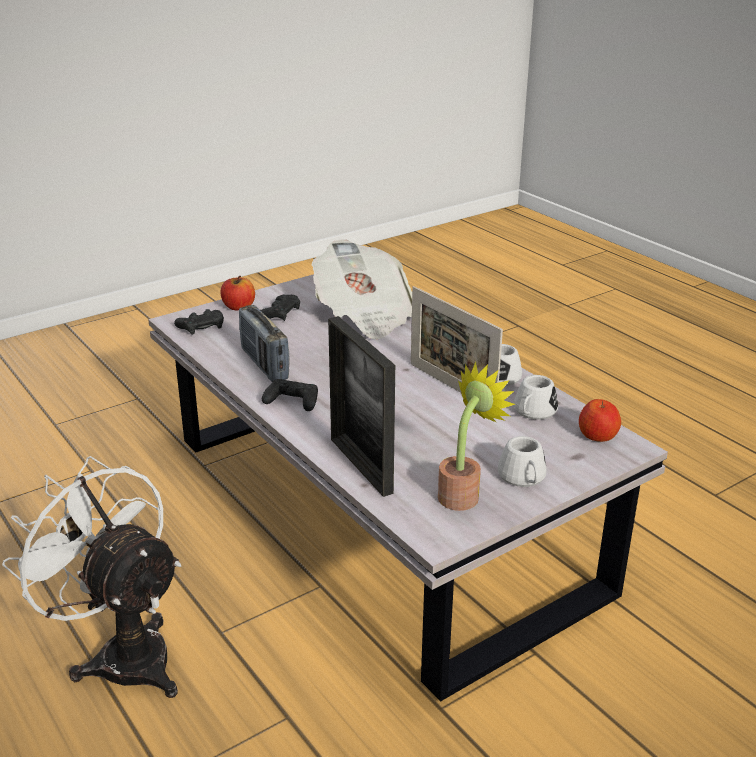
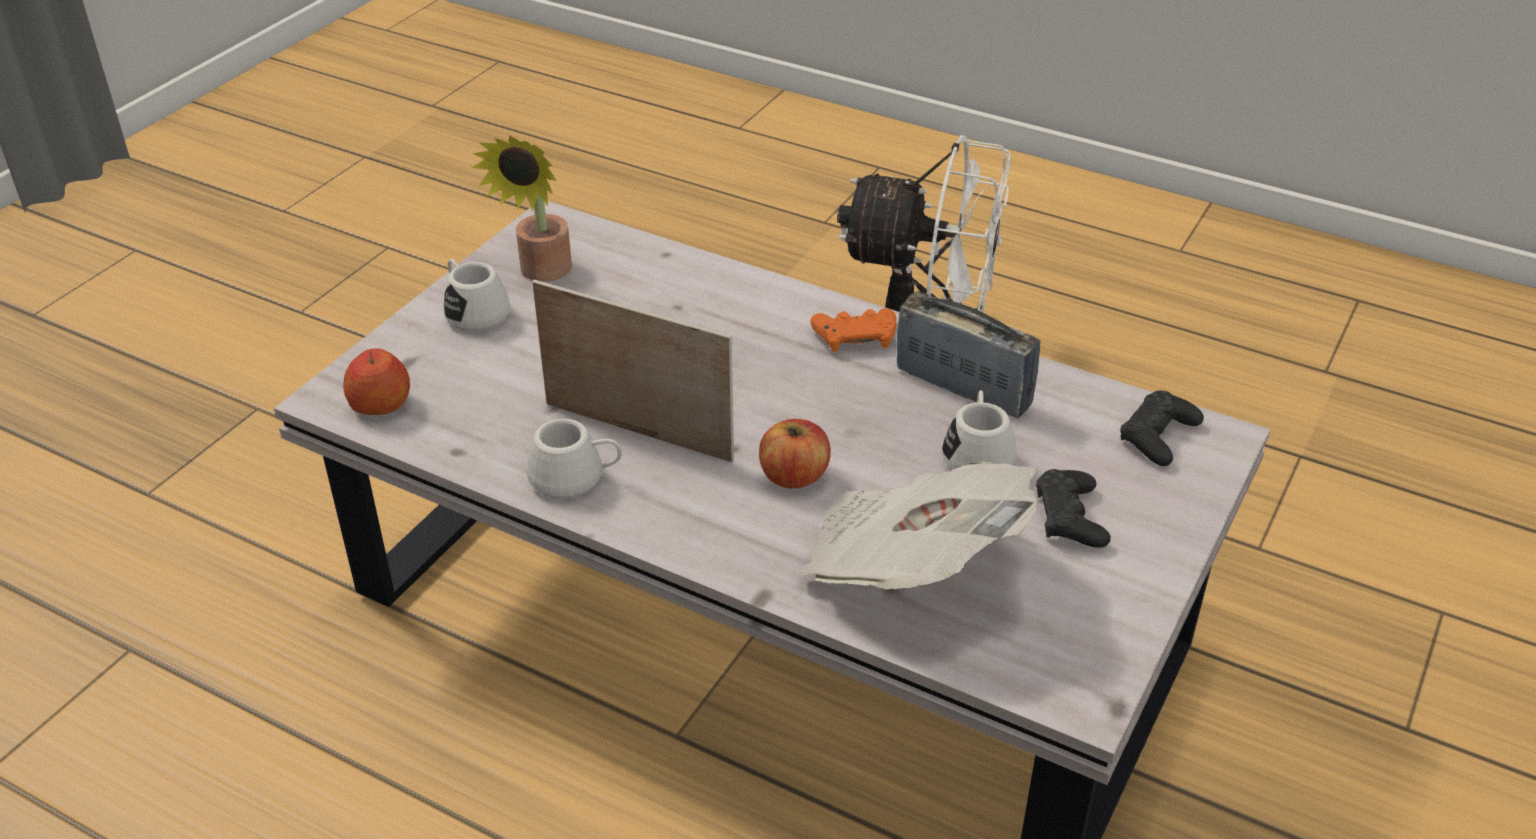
camera: 155 degrees right, 10 degrees up
apple [220,276,255,310] -> apple moved to [759,419,831,488]
black game controller [262,379,318,411] -> orange game controller [810,308,897,352]
picture frame [328,316,395,497] -> none
white mug [514,375,558,420] -> white mug moved to [942,390,1017,470]

